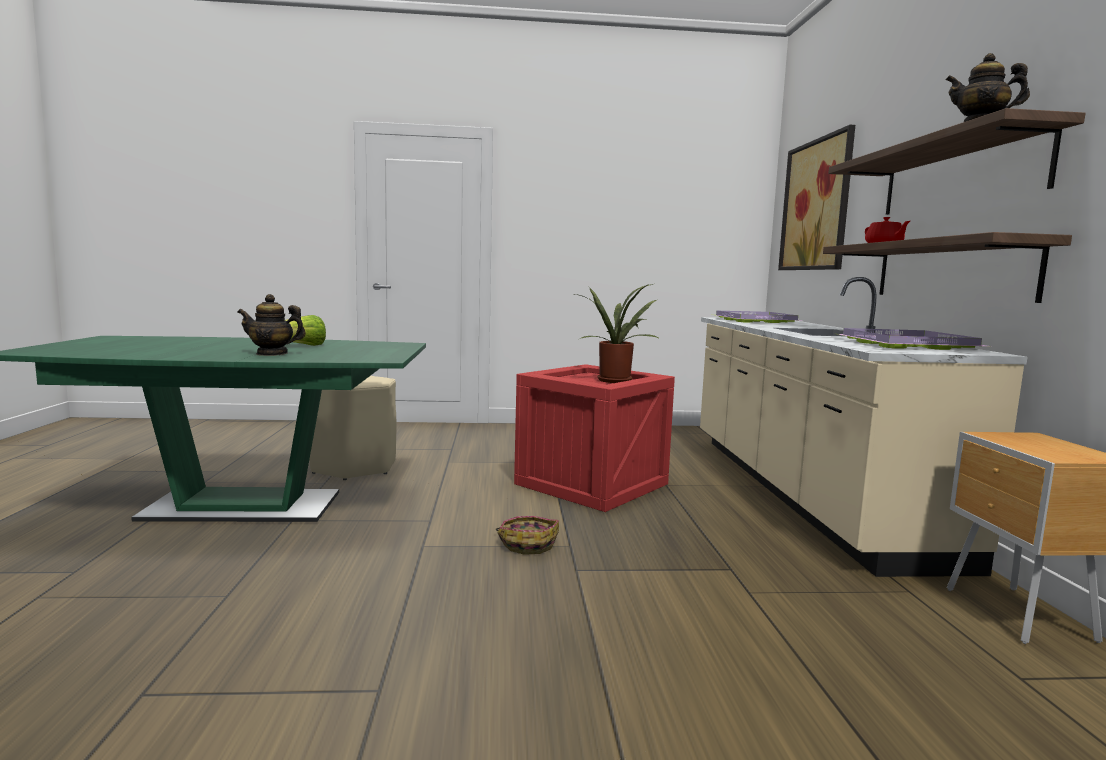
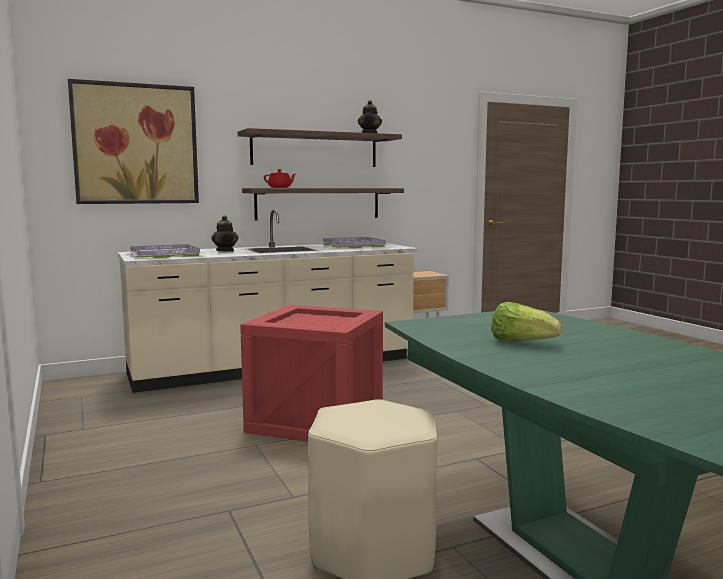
camera: 110 degrees left, 0 degrees up
teapot [237,294,306,356] -> teapot moved to [211,215,238,252]
basket [496,516,559,555] -> none
potted plant [575,284,661,383] -> none

